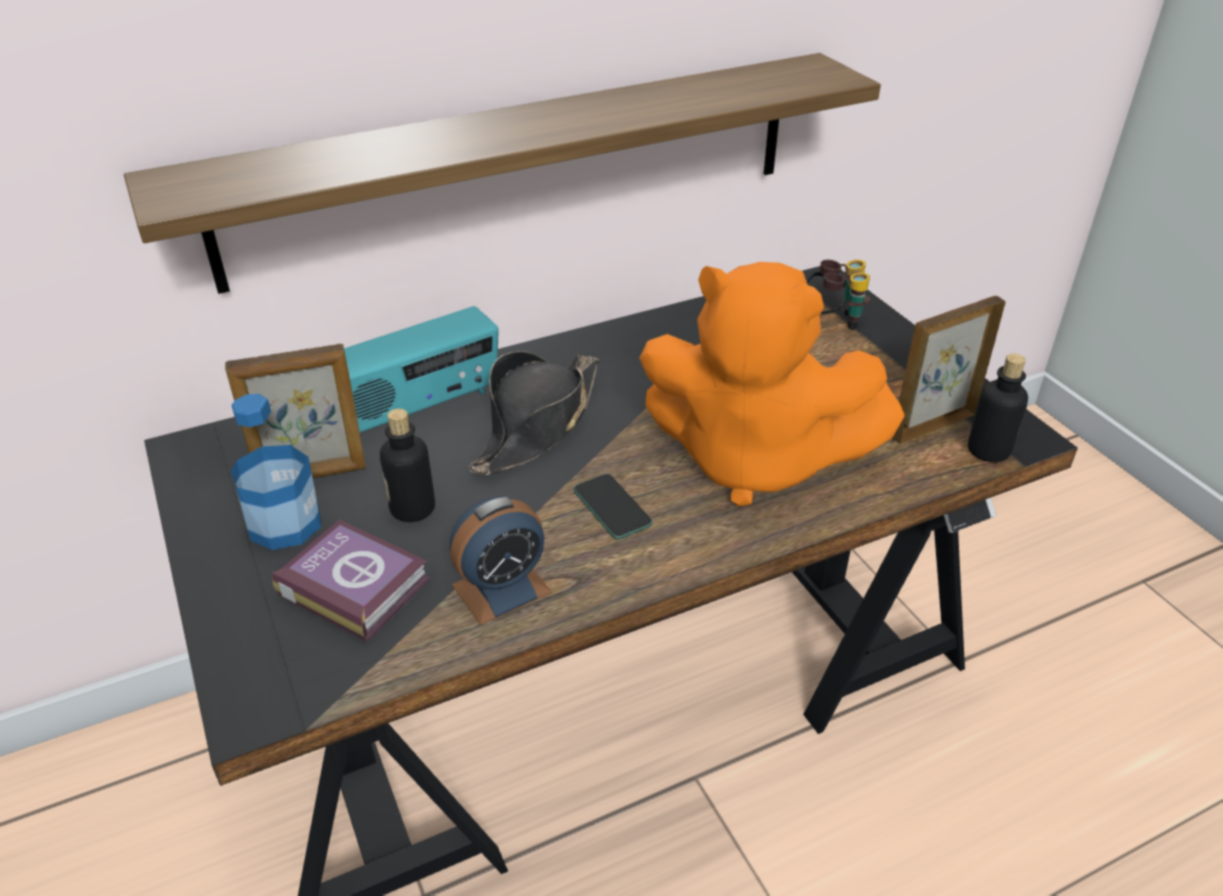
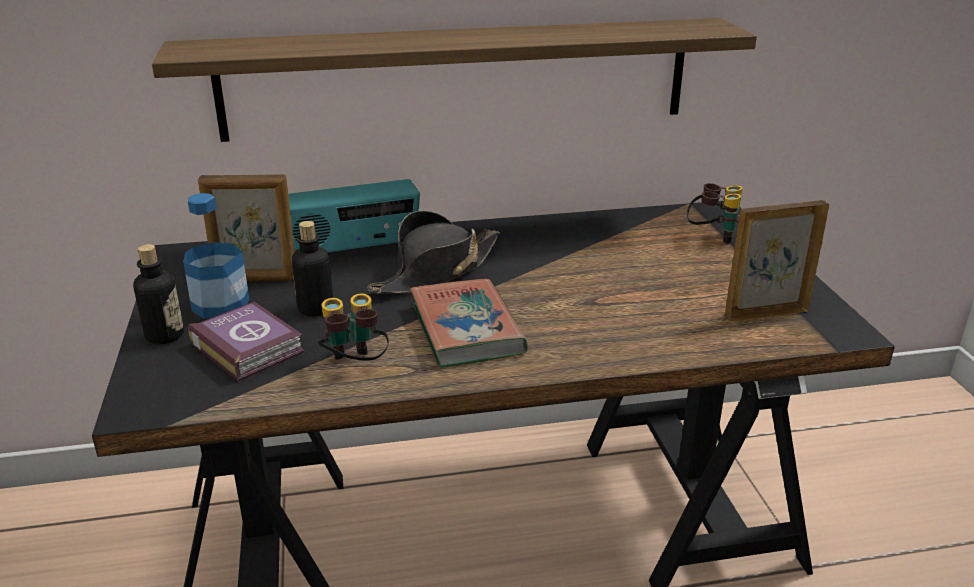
camera: 15 degrees right, 10 degrees down
alarm clock [450,497,552,625] -> binoculars [318,293,389,361]
phone [573,474,653,539] -> book [410,279,528,367]
orange plush toy [639,262,905,507] -> none
bottle [968,354,1028,462] -> bottle moved to [133,244,184,344]

